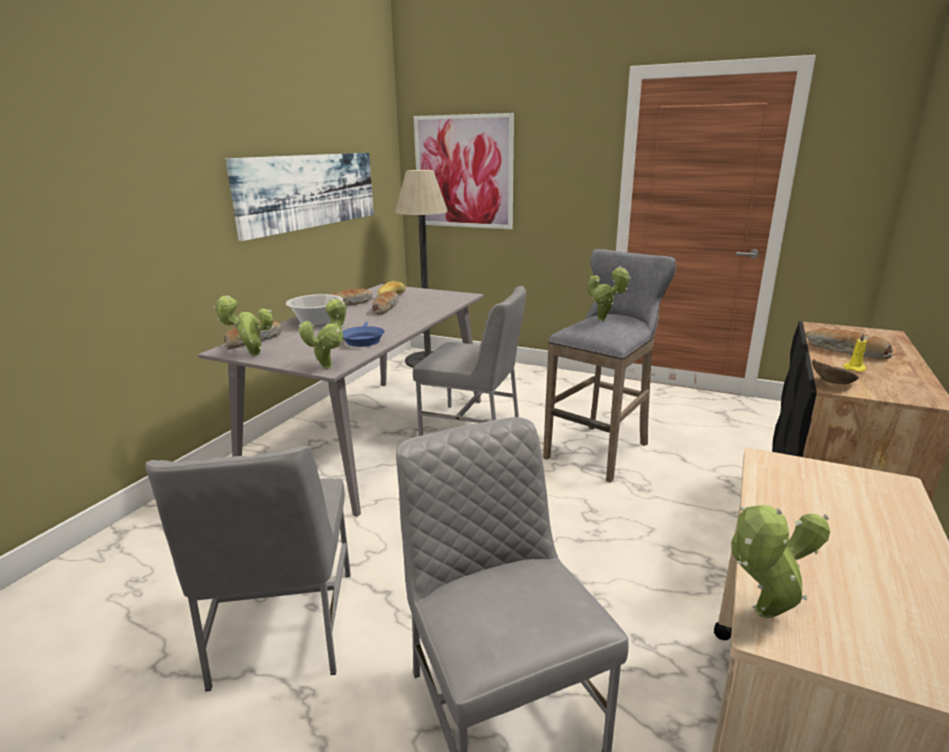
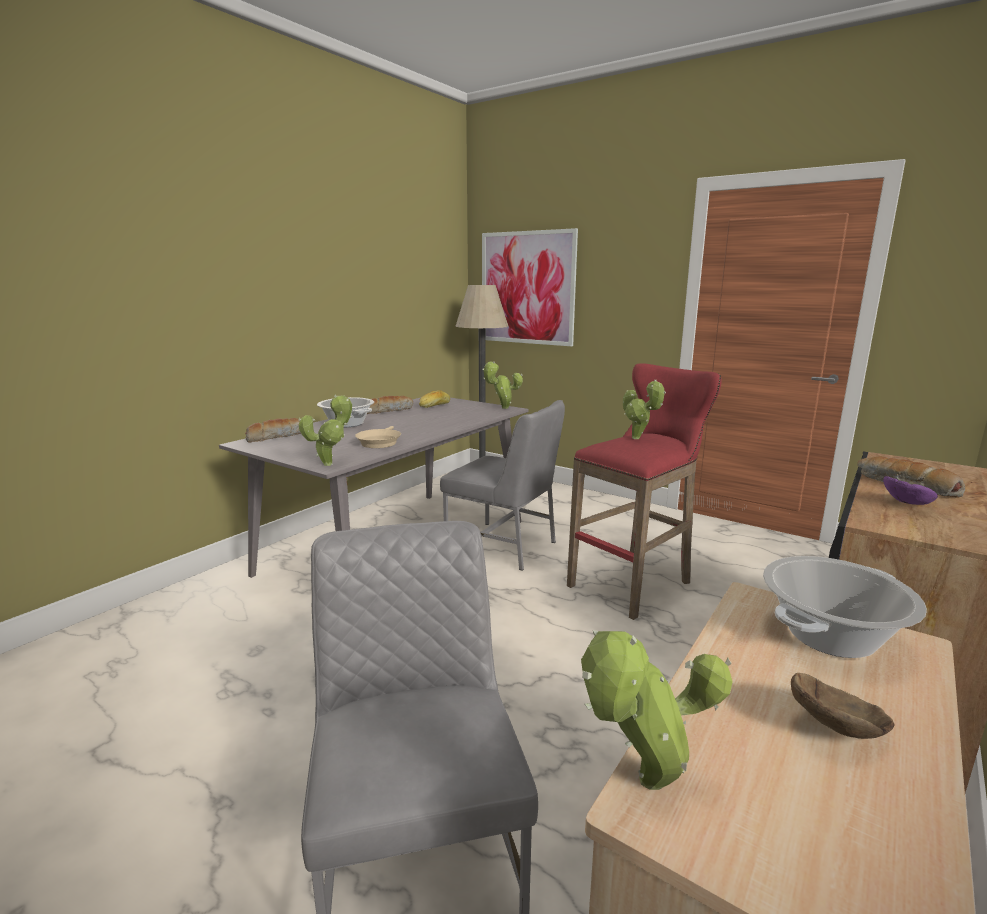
camera: 10 degrees right, 5 degrees down
grey chair [145,446,351,691] -> none
potted plant [214,296,273,356] -> potted plant moved to [482,361,523,409]
picture [226,153,374,241] -> none
blue frying pan [342,322,385,347] -> beige frying pan [355,426,401,448]
bread [372,291,399,315] -> none
grey stool [543,249,676,483] -> red stool [567,363,722,620]
brown bowl [812,359,859,384] -> brown bowl moved to [791,673,894,739]
yellow candle [843,333,866,372] -> purple bowl [883,476,939,505]
none -> cooking pot [763,556,927,658]

